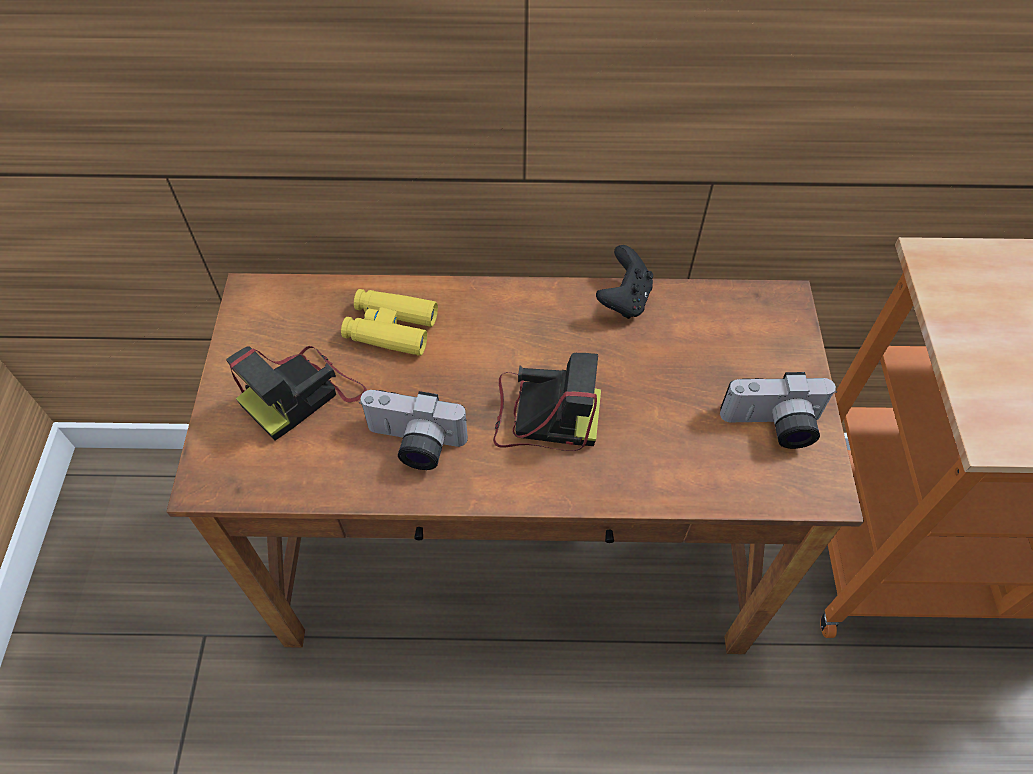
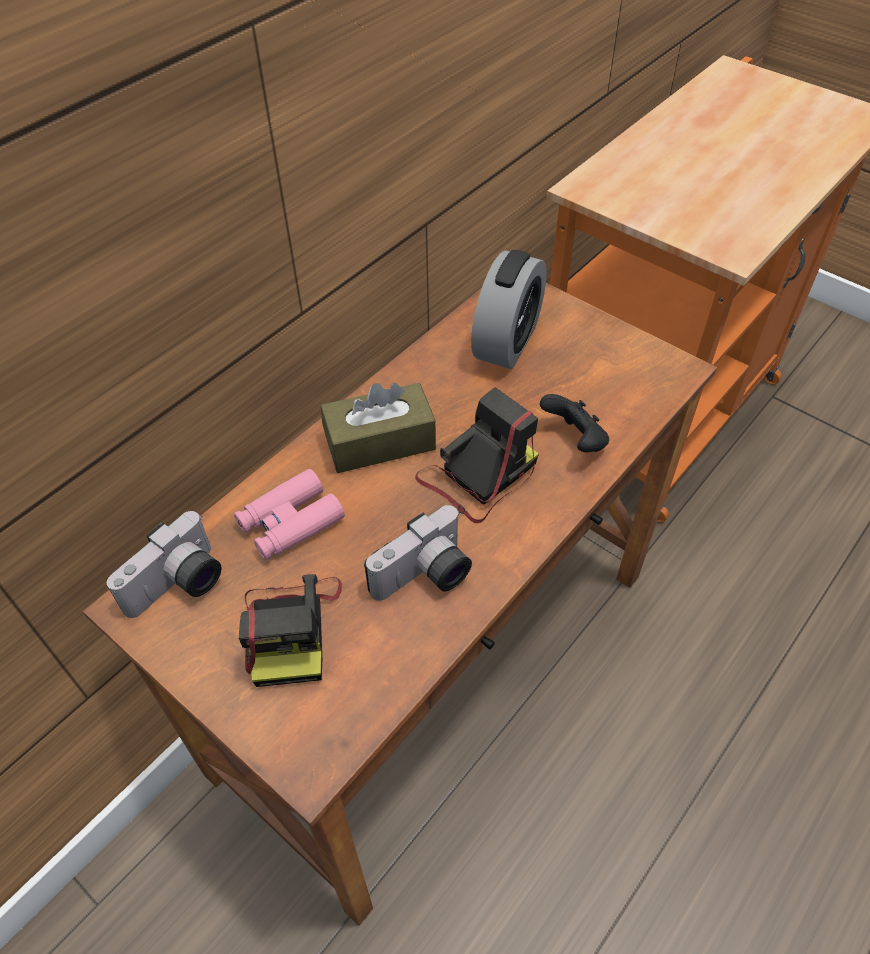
camera: 50 degrees left, 5 degrees down
yellow binoculars [341,289,438,356] -> pink binoculars [234,469,345,560]
black game controller [596,245,653,319] -> black game controller moved to [540,394,609,452]
camera [720,372,837,449] -> camera moved to [106,511,221,618]
none -> brown tissue box [320,383,436,473]
none -> alarm clock [471,250,547,369]

